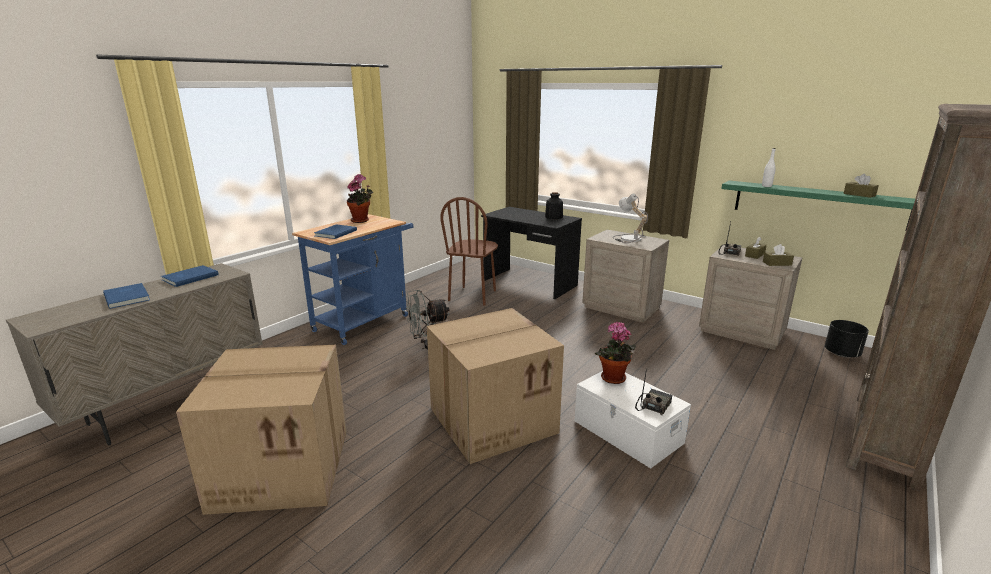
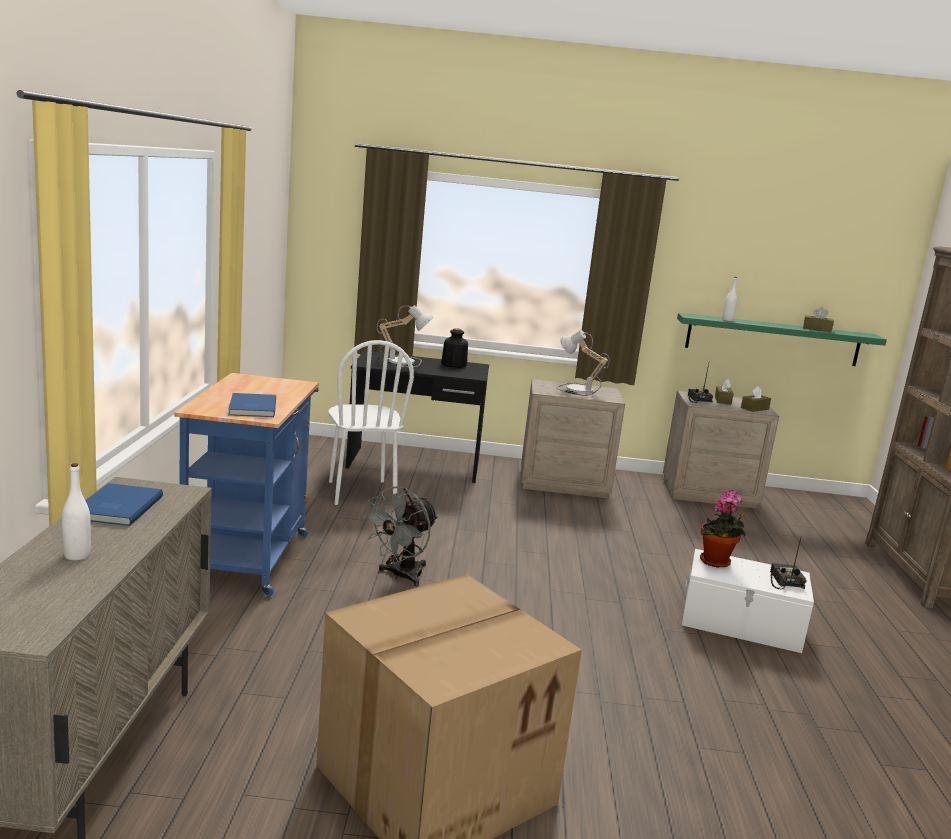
camera: 35 degrees left, 5 degrees down
blue book [103,283,150,309] -> white bottle [62,463,91,560]
potted plant [347,174,373,223] -> none
cardboard box [427,308,564,464] -> none
brown chair [440,197,498,305] -> white chair [328,340,414,505]
black planter [825,320,869,358] -> none
none -> table lamp [377,305,433,367]

